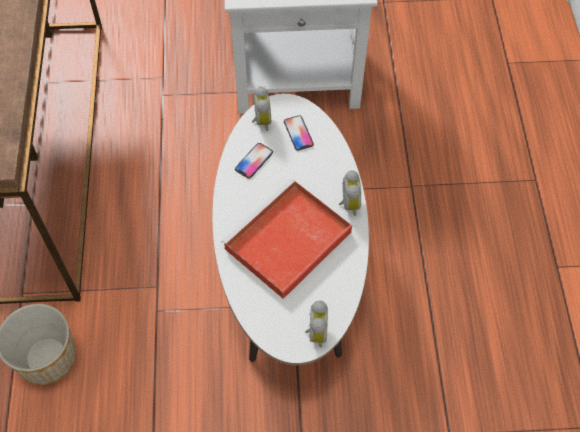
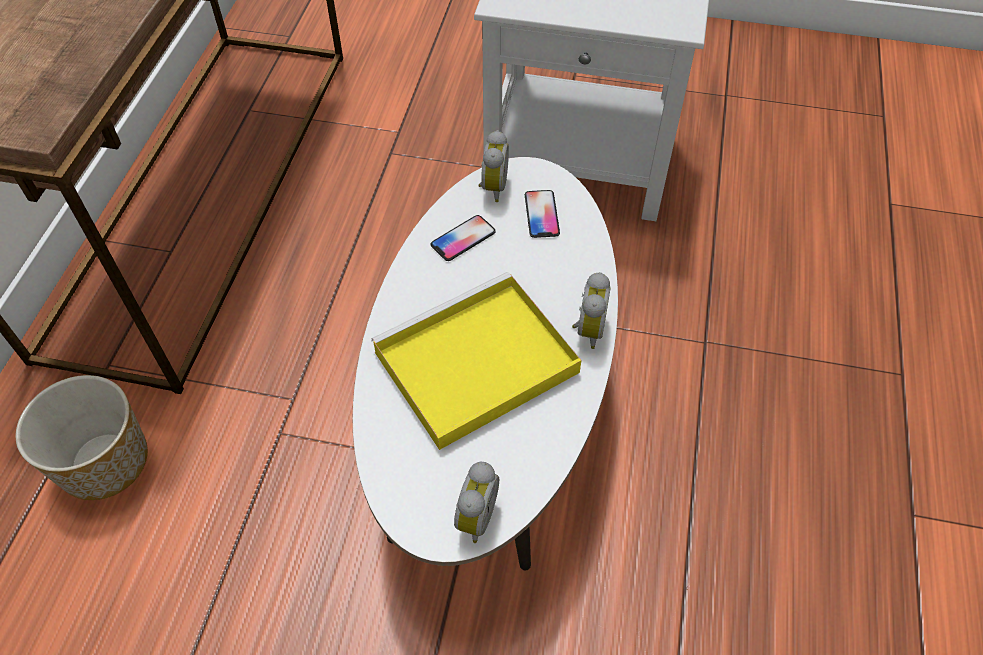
camera: 15 degrees right, 5 degrees down
red tray [222,179,352,299] -> yellow tray [372,272,582,450]

